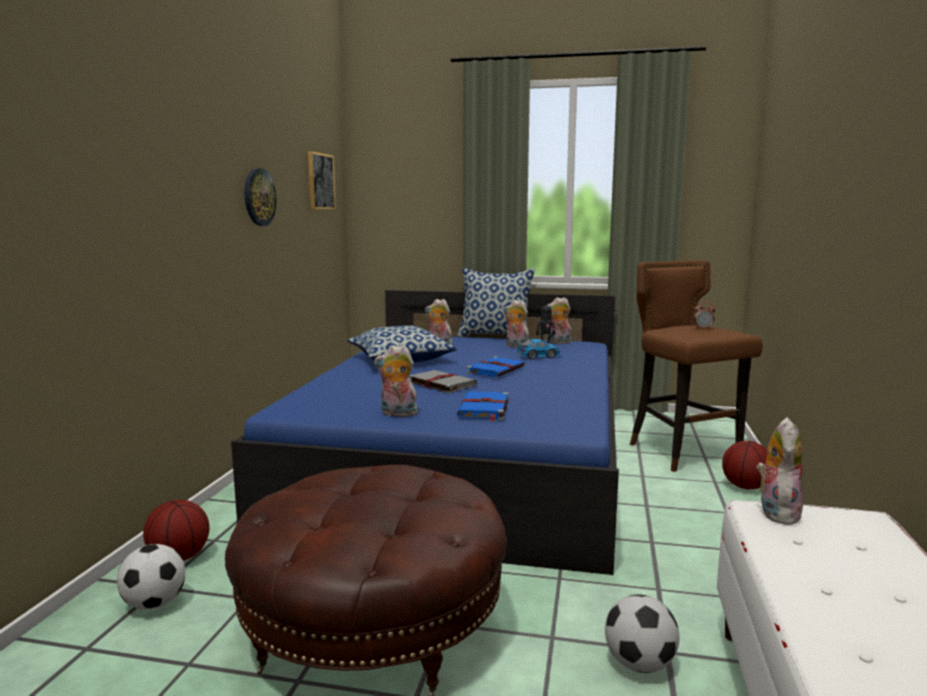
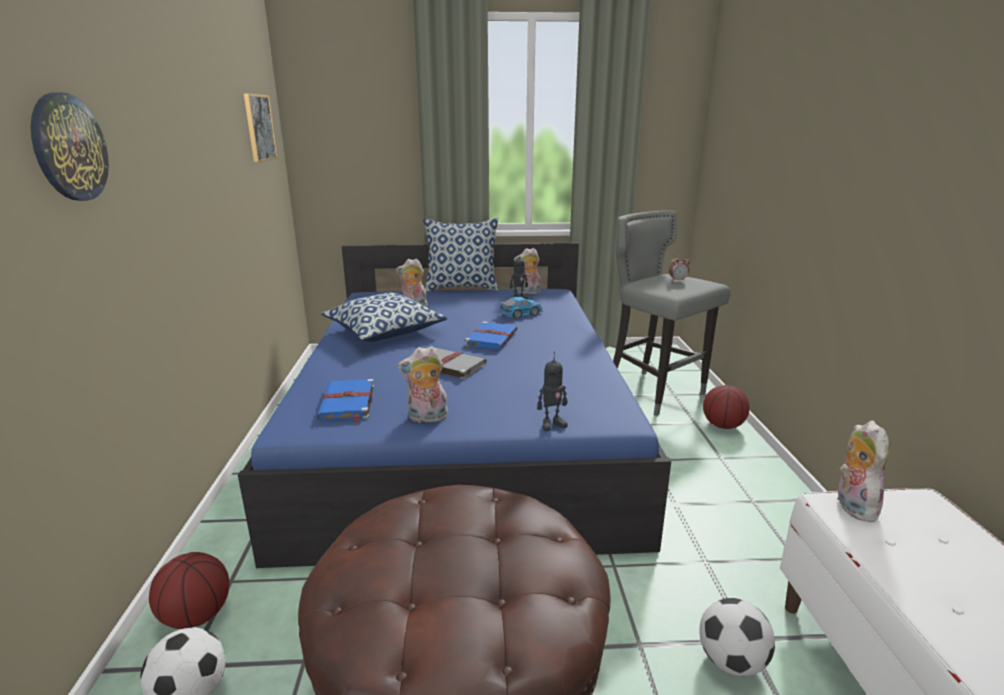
camera: 15 degrees left, 10 degrees up
wall clock [245,168,277,226] -> wall clock moved to [31,93,109,201]
blue book [457,391,509,421] -> blue book moved to [317,379,374,422]
plush toy [503,300,529,348] -> none
brown stool [630,260,763,472] -> grey stool [613,210,730,416]
none -> toy robot [537,352,568,431]

